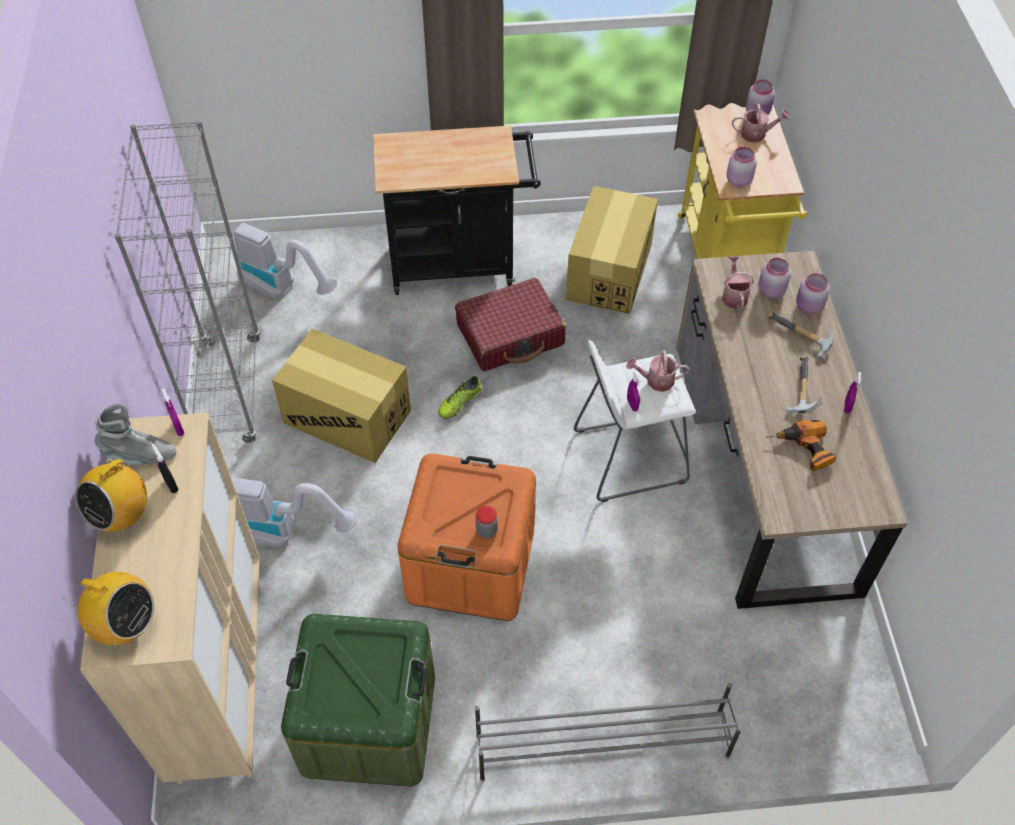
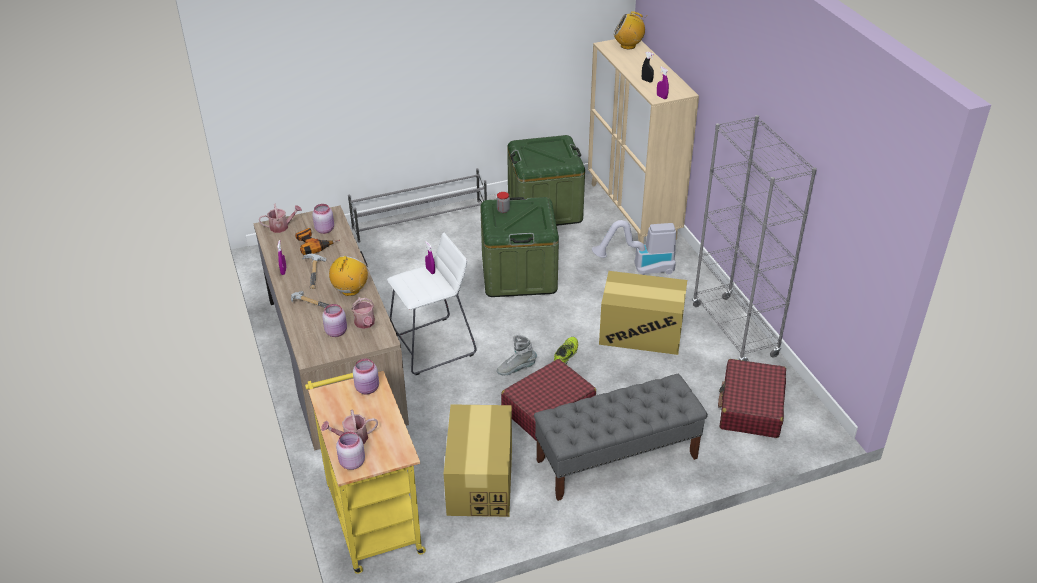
camera: 165 degrees right, 15 degrees down
radio [75,449,147,532] -> radio moved to [329,256,368,296]
grey boot [95,403,176,465] -> grey boot moved to [497,335,537,375]
vacuum cleaner [234,223,337,298] -> red suitcase [718,359,786,438]
black cart [373,125,541,295] -> grey bench [534,374,708,501]
orange storage box [397,453,536,621] -> green storage box [480,197,559,297]
watering can [626,351,690,392] -> watering can moved to [259,204,302,233]
pink jar [796,273,830,314] -> pink jar moved to [312,204,334,234]

